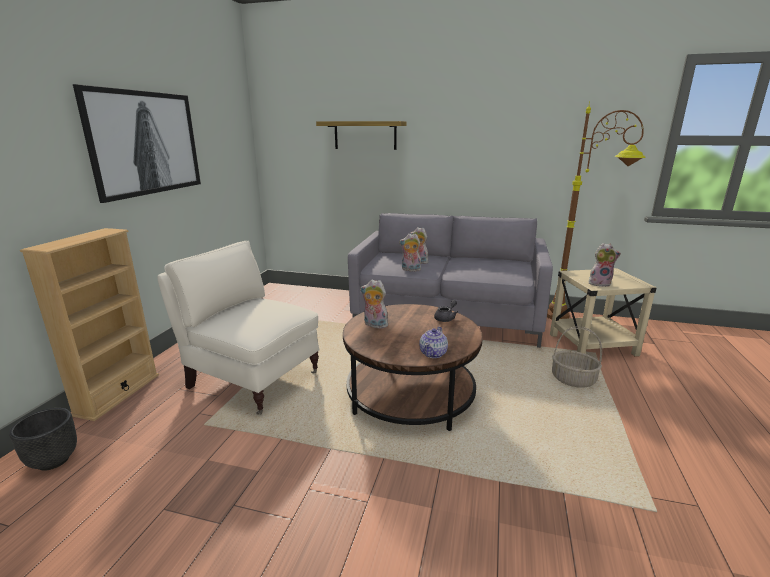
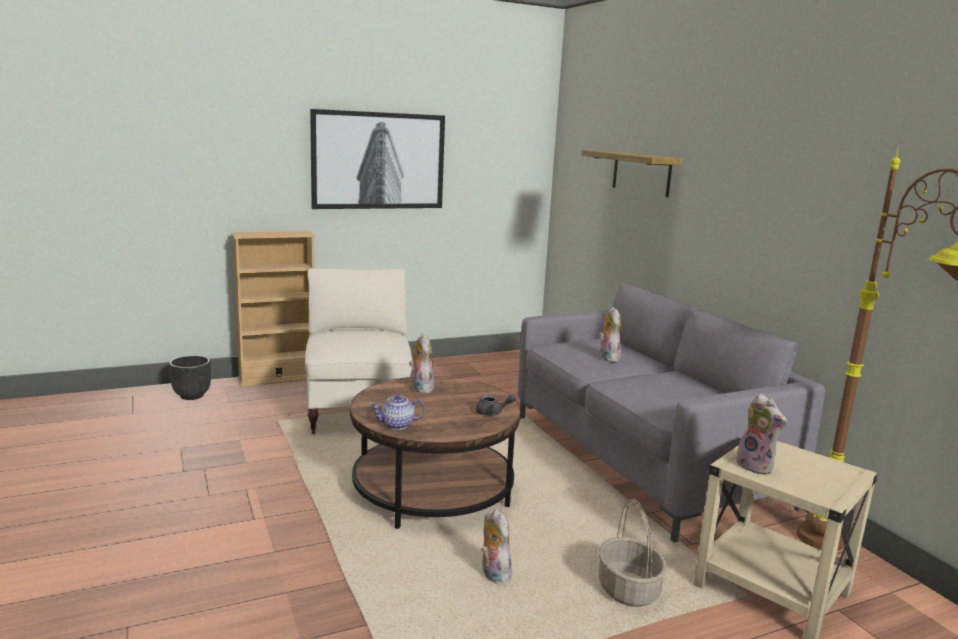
camera: 50 degrees right, 5 degrees down
plush toy [399,234,421,272] -> plush toy moved to [481,509,512,584]

